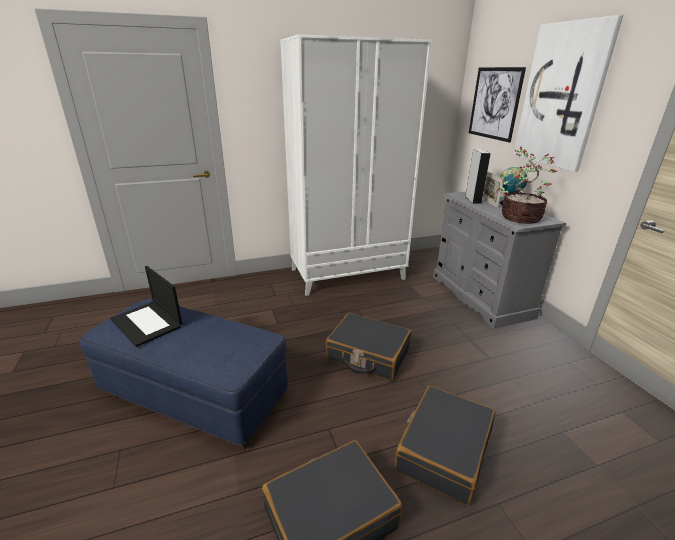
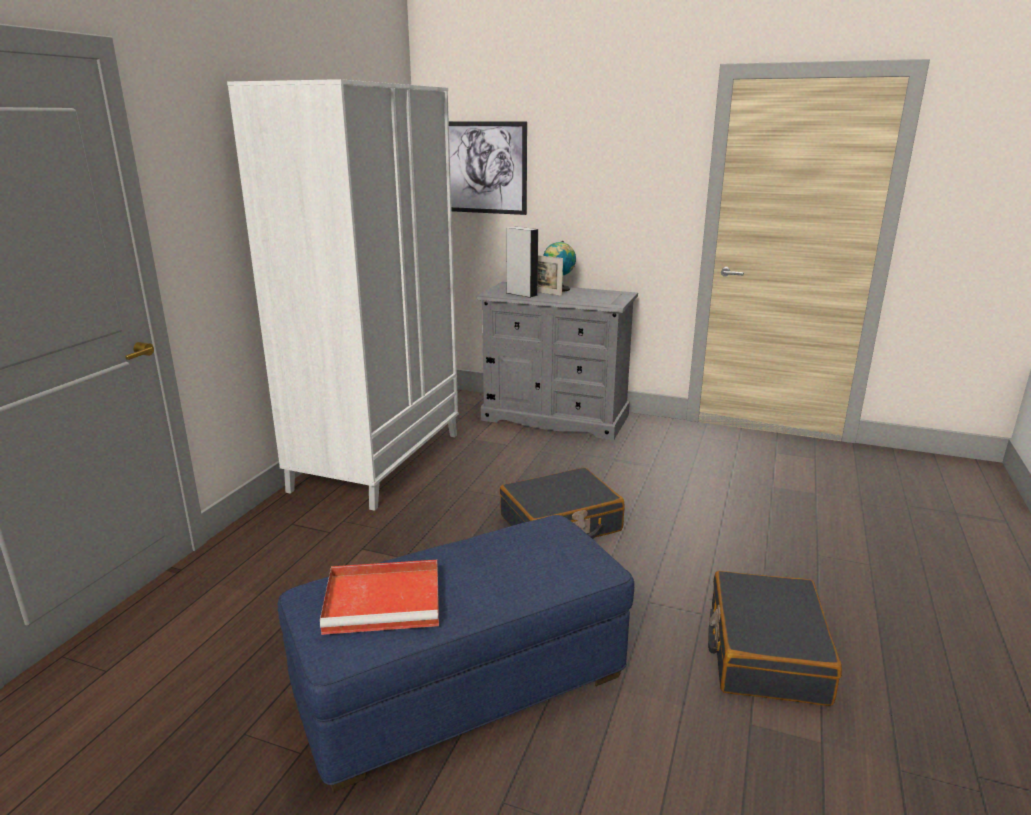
camera: 50 degrees left, 5 degrees down
laptop [110,266,182,347] -> red tray [320,560,439,635]
black suitcase [394,386,495,506] -> none
potted plant [498,147,557,224] -> none
picture [513,15,623,172] -> none

